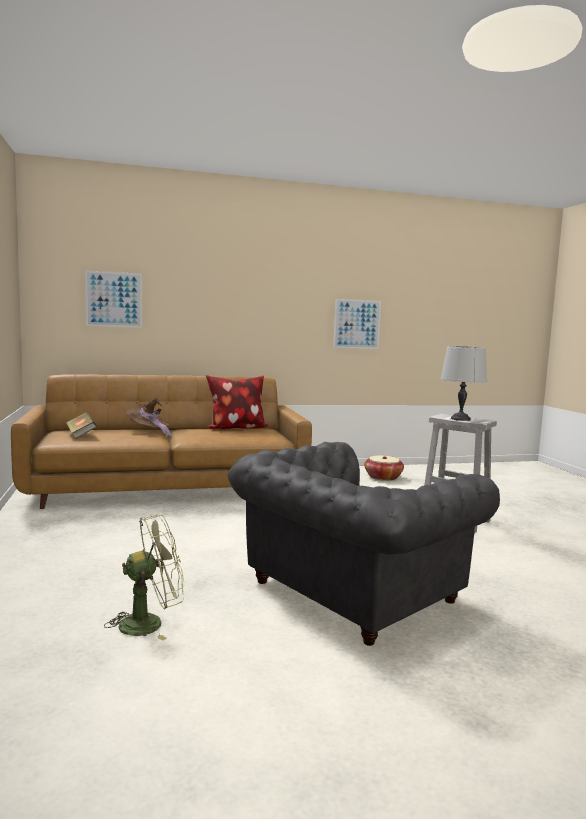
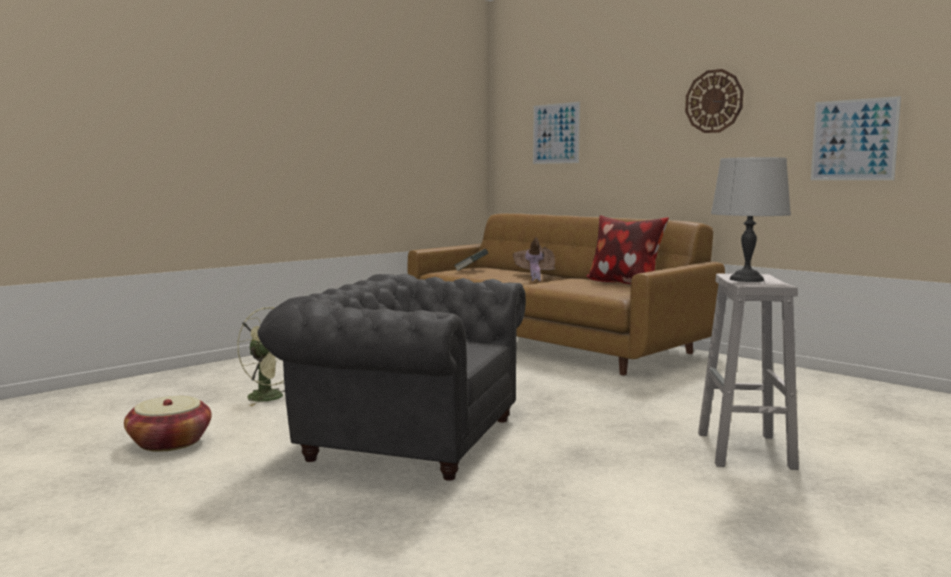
camera: 60 degrees right, 0 degrees up
basket [364,456,404,481] -> basket moved to [124,396,212,452]
none -> wall clock [685,69,743,133]

